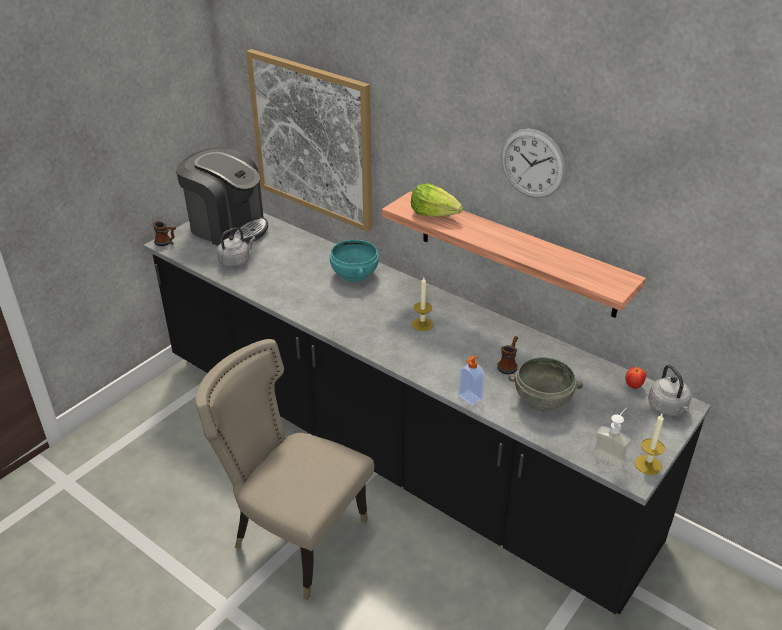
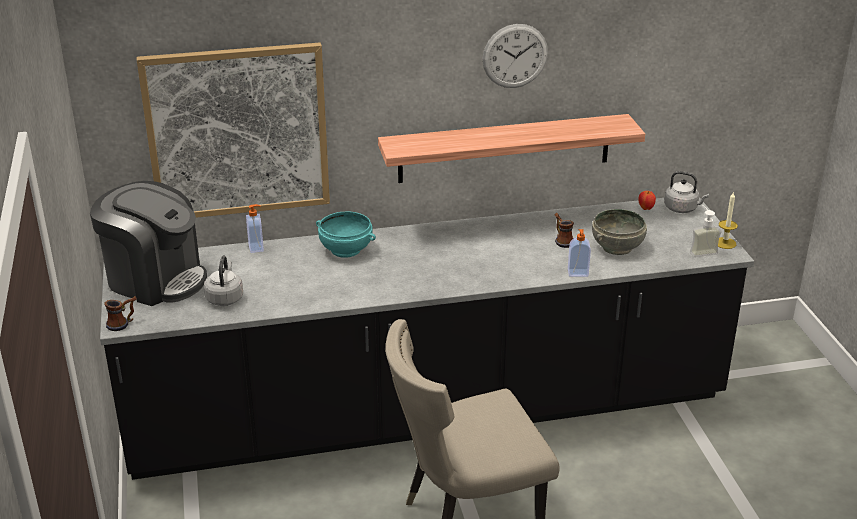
camera: 50 degrees left, 5 degrees down
coffee machine [176,147,268,246] -> coffee machine turned 45 degrees clockwise [90,181,207,306]
lettuce [411,183,463,217] -> none
candle [412,277,433,331] -> none
none -> soap dispenser [246,204,264,253]

